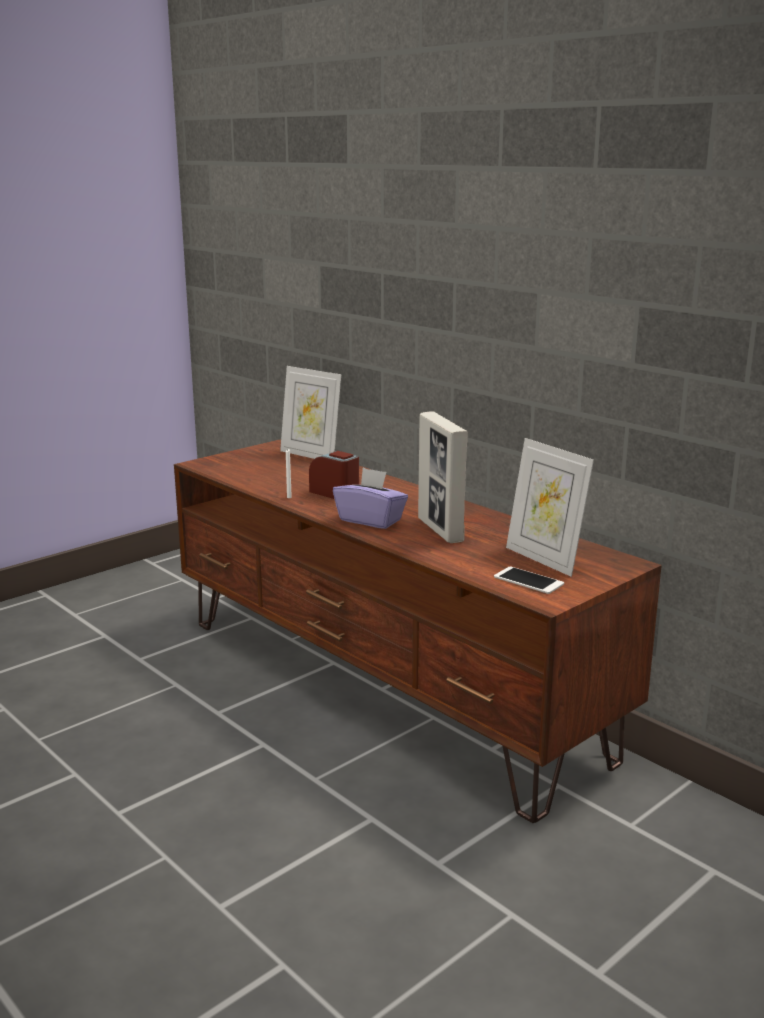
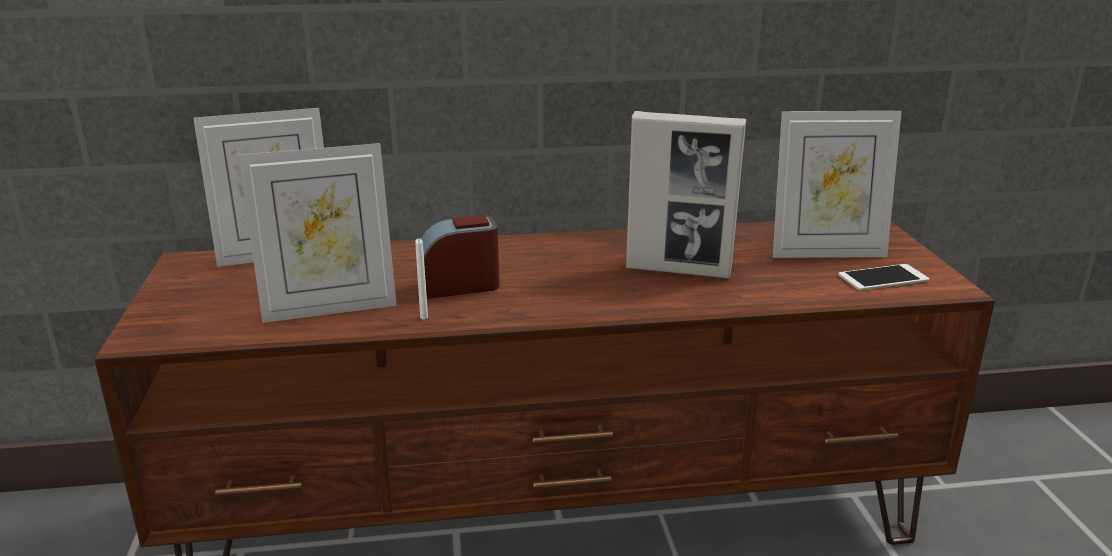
camera: 55 degrees left, 5 degrees up
purple tissue box [333,468,408,529] -> none
none -> picture frame [238,143,397,323]

